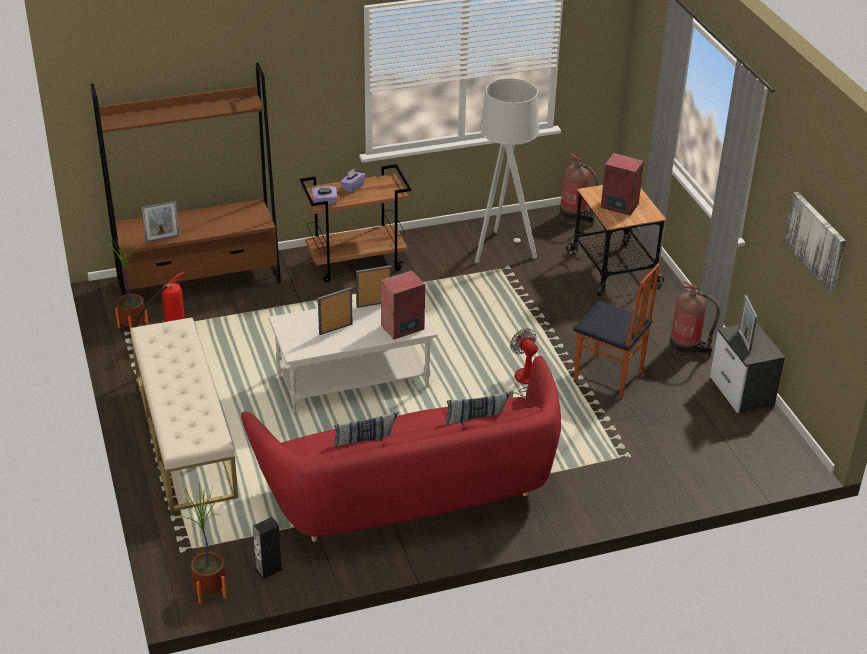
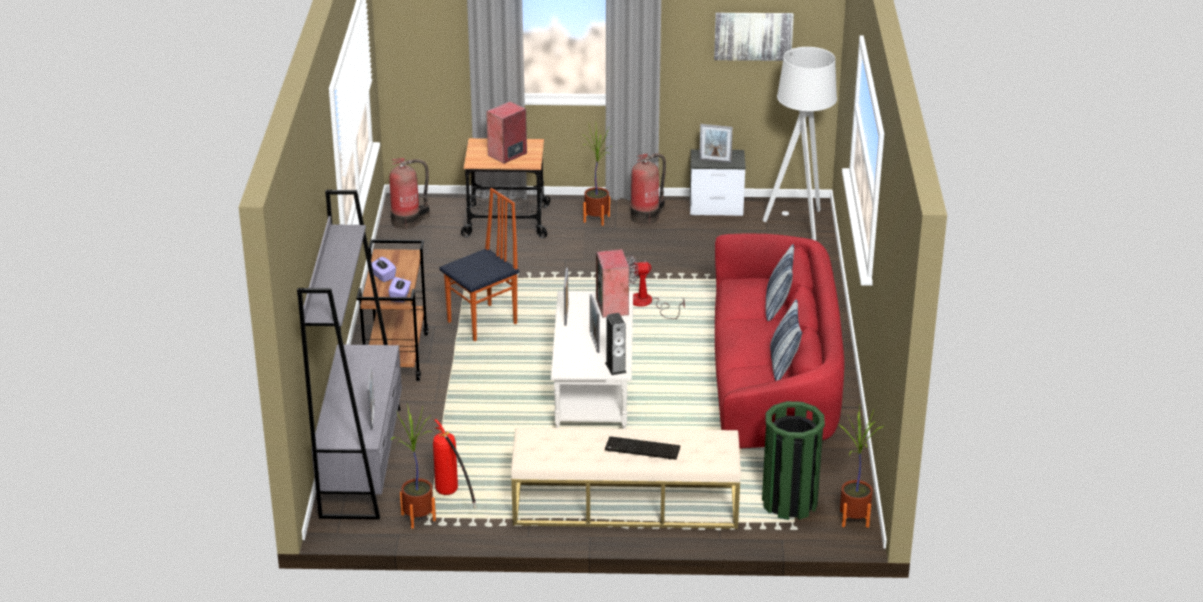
camera: 70 degrees left, 5 degrees down
brown bookcase [91,63,281,296] -> grey bookcase [297,190,402,520]
speaker [253,517,284,580] -> speaker moved to [605,313,627,375]
grey floor lamp [475,78,539,263] -> grey floor lamp moved to [763,47,837,241]
chair [573,263,660,398] -> chair moved to [439,188,519,341]
none -> potted plant [582,126,610,226]
none -> keyboard [605,436,680,460]
none -> green trash can [762,401,825,520]

